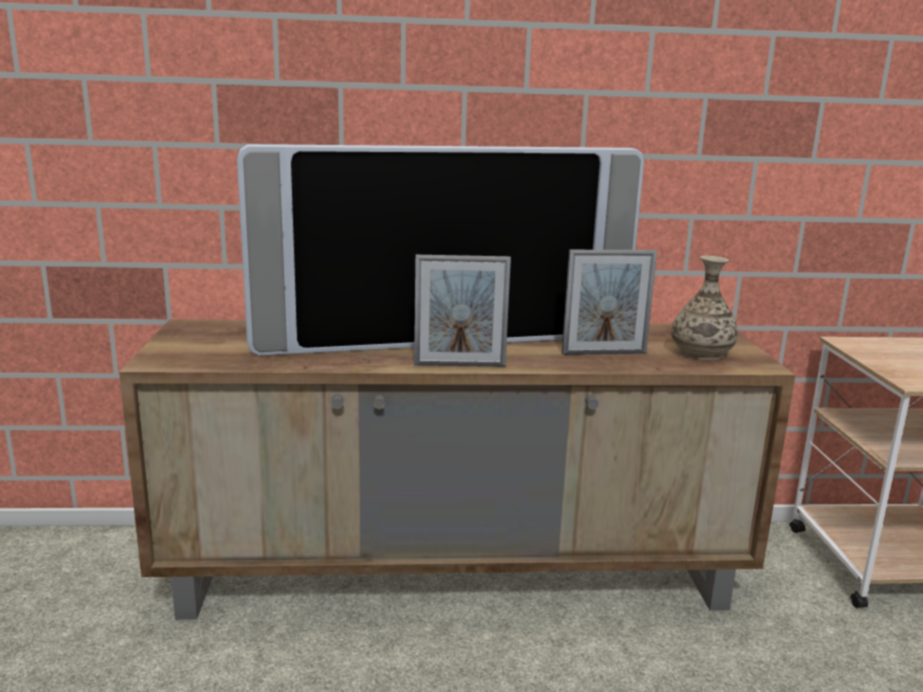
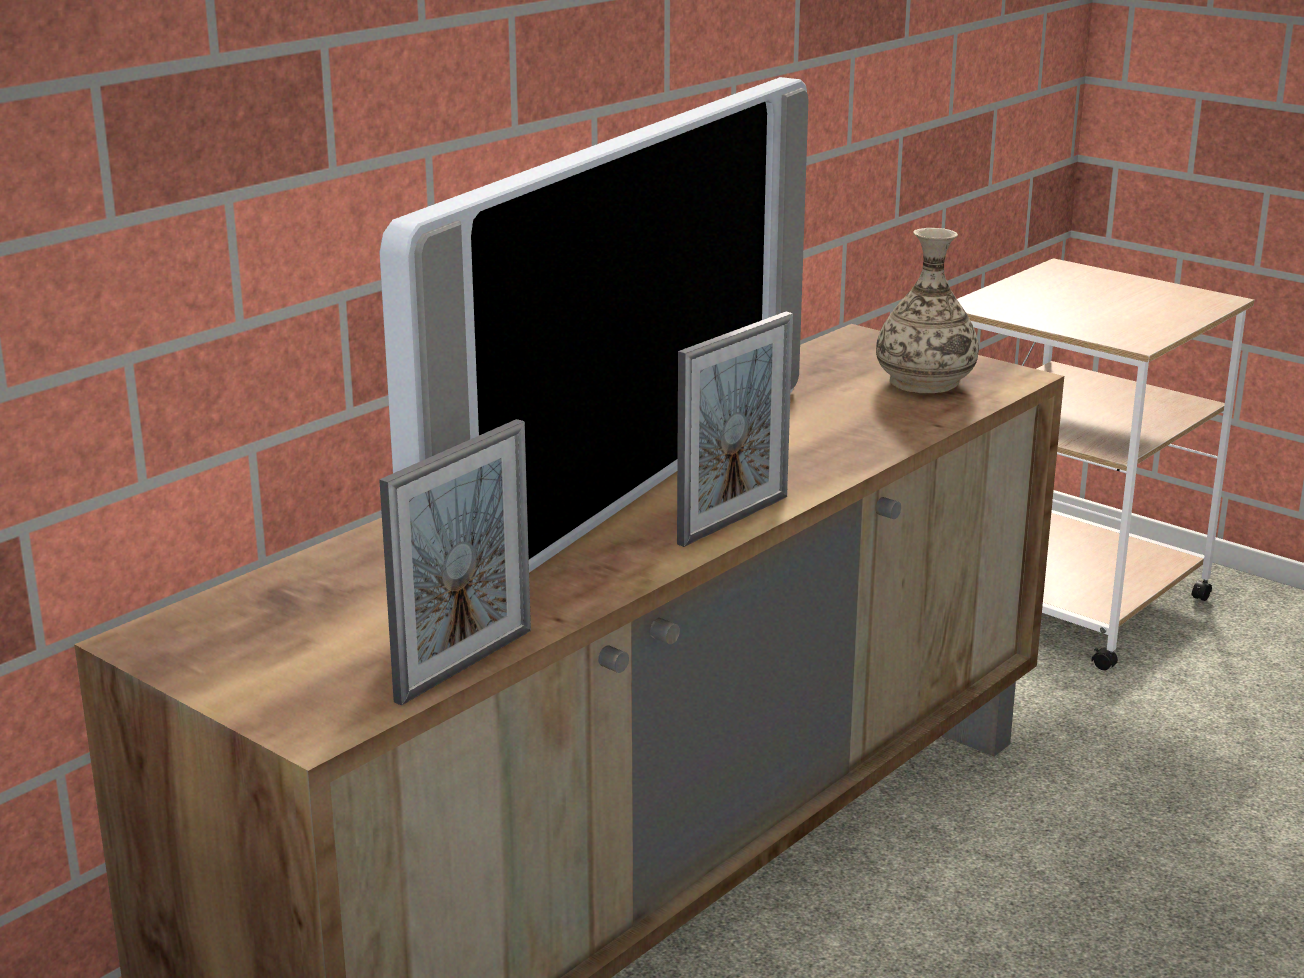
camera: 45 degrees left, 5 degrees up
picture frame [562,250,657,355] -> picture frame moved to [379,419,531,705]

